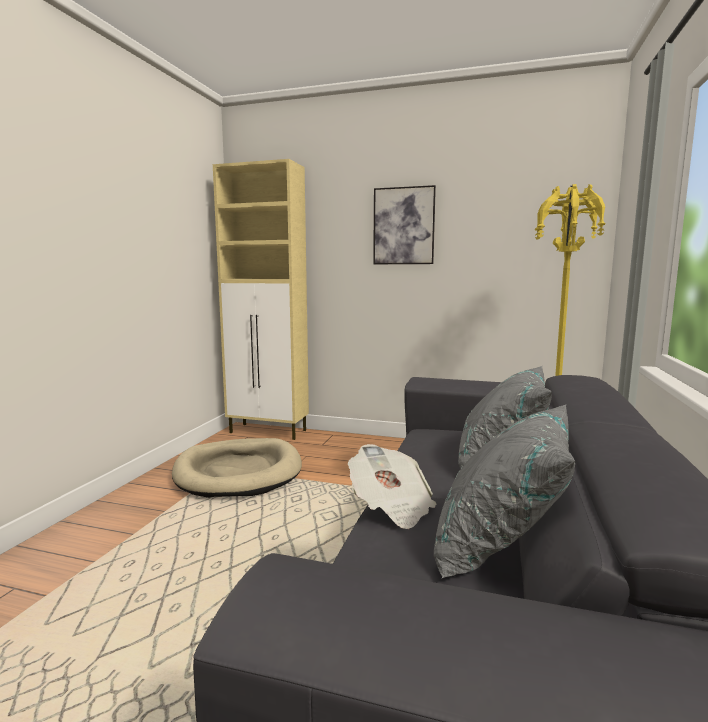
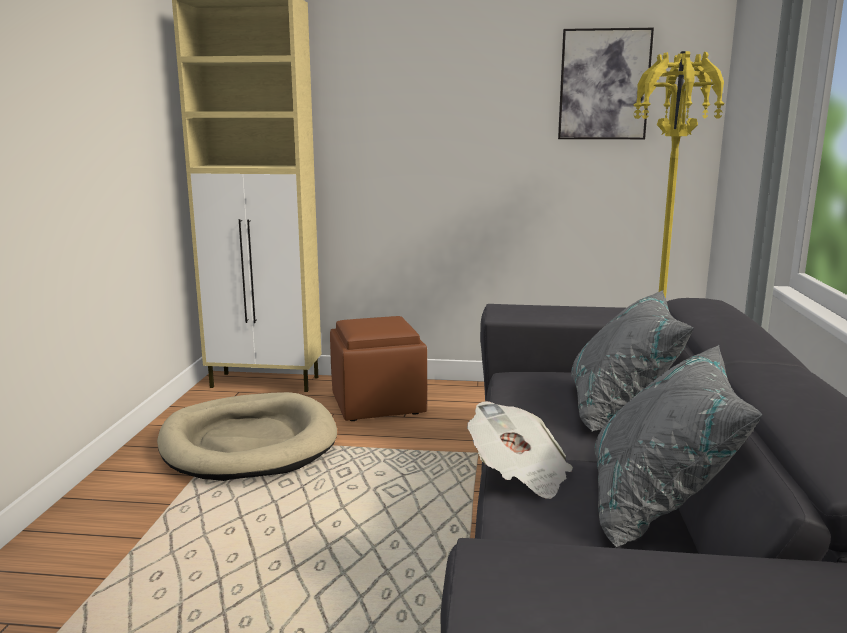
camera: 10 degrees left, 5 degrees up
picture [373,185,436,264] -> picture moved to [558,28,654,139]
none -> brown ottoman [330,316,427,421]

